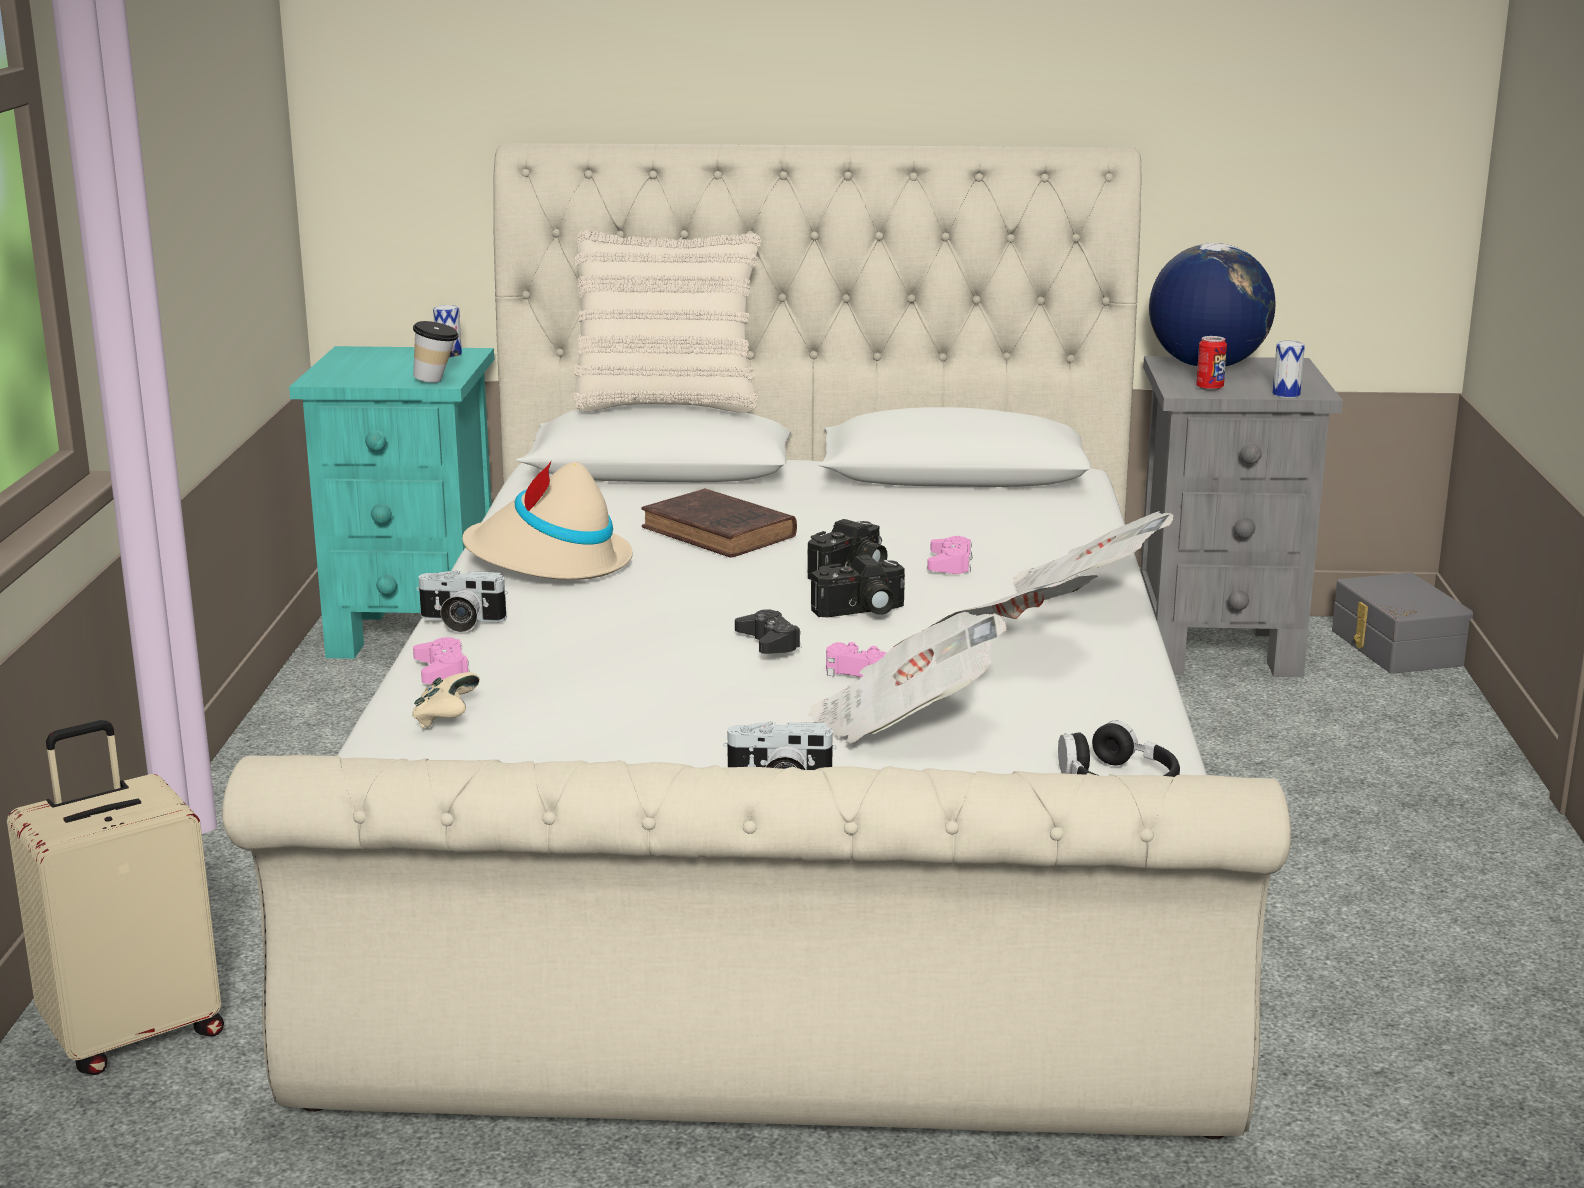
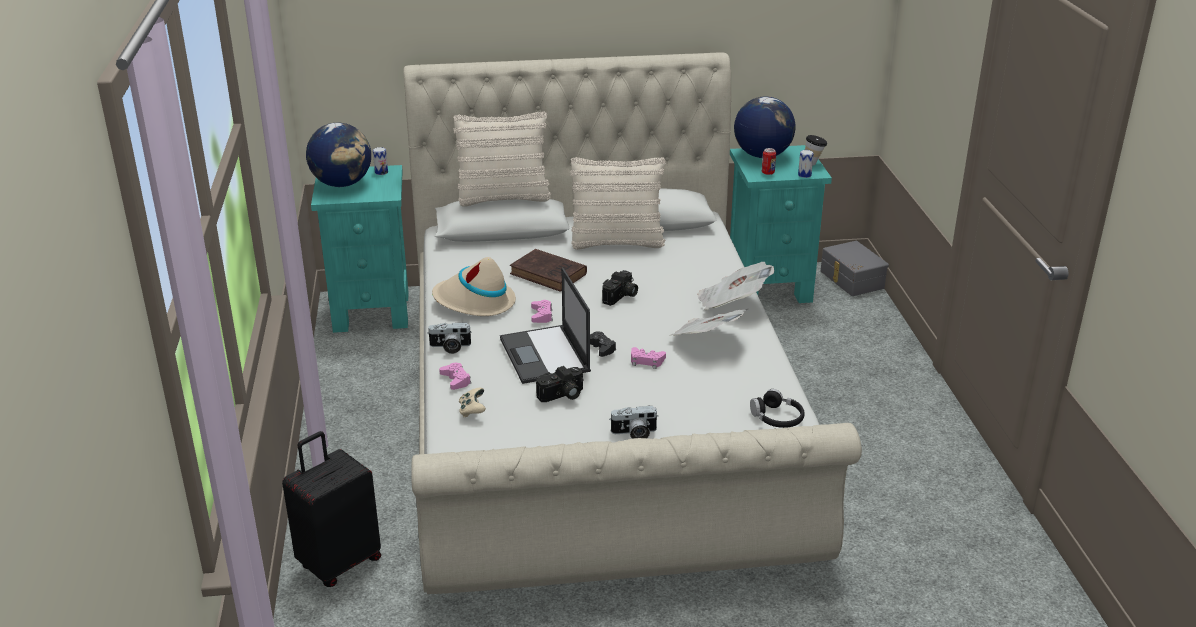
camera: 10 degrees left, 10 degrees up
beige suitcase [7,720,224,1075] -> black suitcase [282,431,381,587]
cup [413,321,459,383] -> cup moved to [805,135,827,165]
newspaper [809,612,1007,743] -> none
camera [811,555,905,617] -> camera moved to [536,366,583,402]
pink game controller [927,536,972,574] -> pink game controller moved to [531,300,553,323]
grey nightstand [1141,356,1343,677] -> turquoise nightstand [730,145,832,303]
none -> globe [306,123,371,187]
none -> laptop [500,268,591,384]
none -> beige pillow [570,157,666,250]

